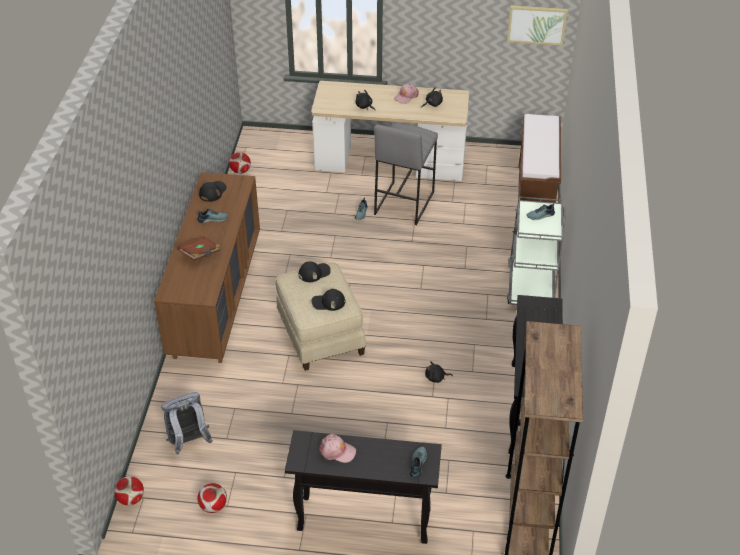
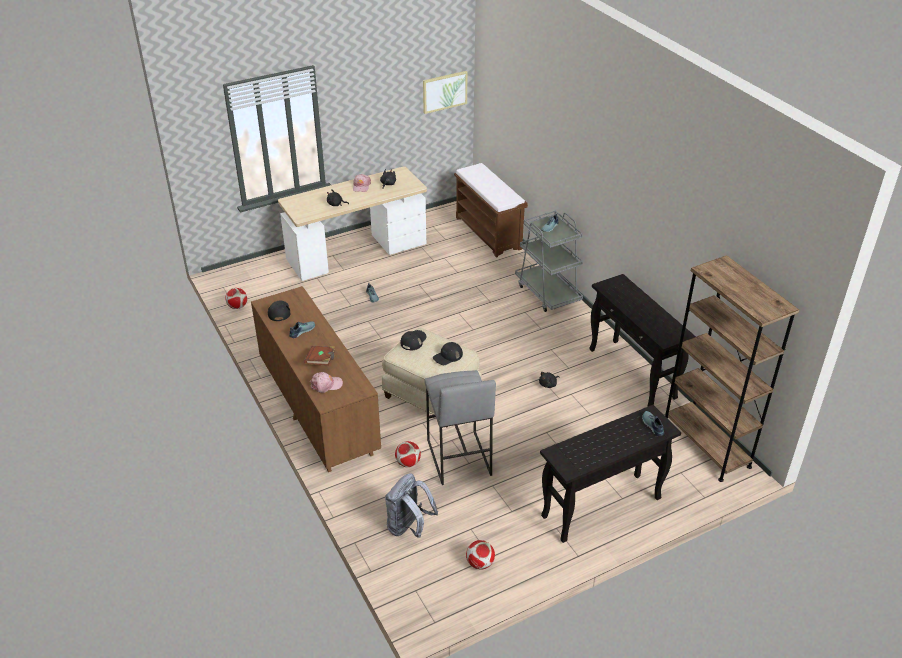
camera: 35 degrees left, 5 degrees down
football [114,476,144,506] -> football moved to [395,441,421,467]
pink cap [319,434,356,463] -> pink cap moved to [310,372,343,393]
grey stool [374,123,438,225] -> grey stool moved to [424,370,496,485]

